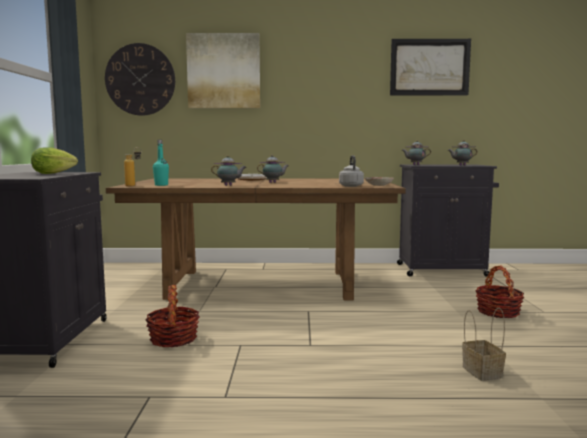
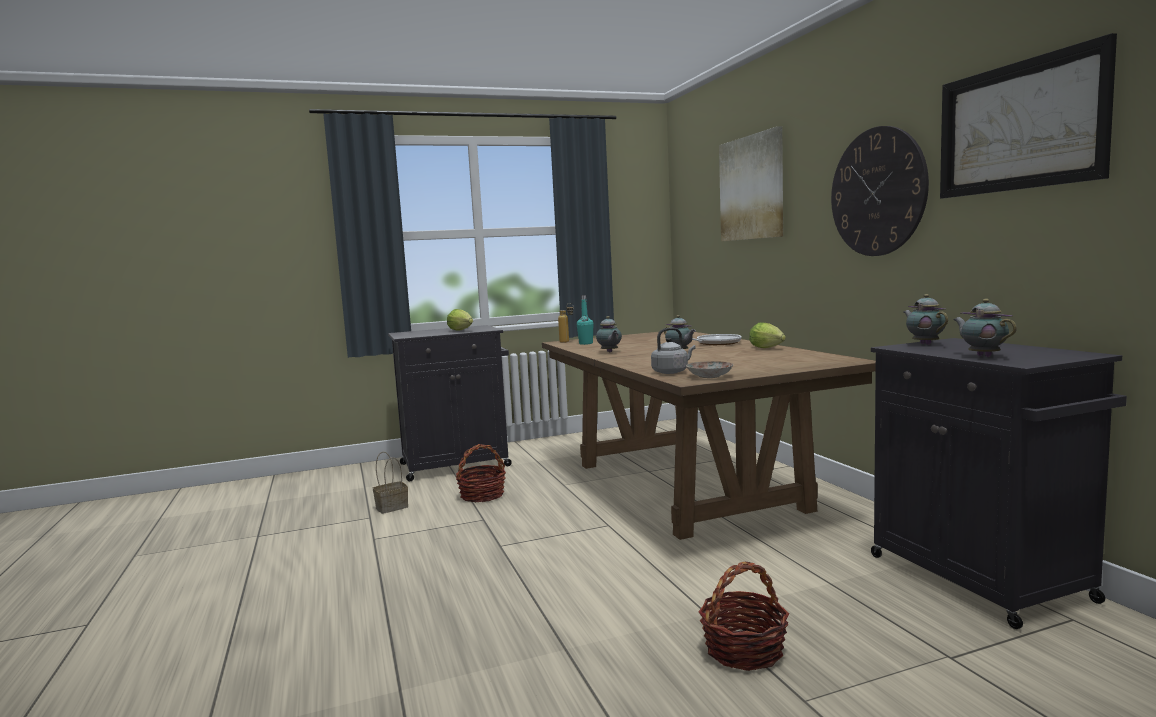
camera: 70 degrees right, 0 degrees up
wall clock [105,43,175,116] -> wall clock moved to [831,126,929,256]
basket [462,308,506,381] -> basket moved to [373,452,408,514]
none -> lettuce [749,322,786,348]

